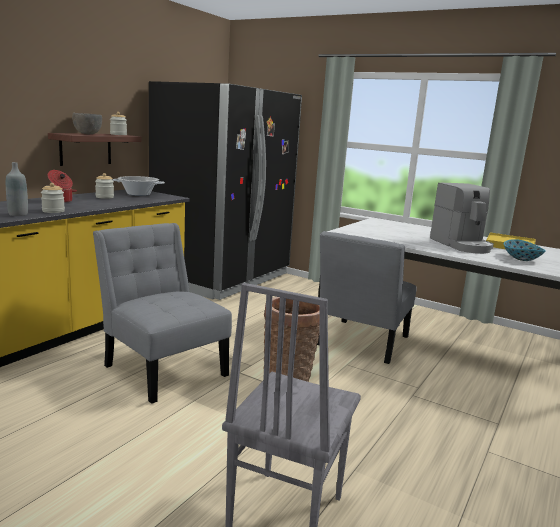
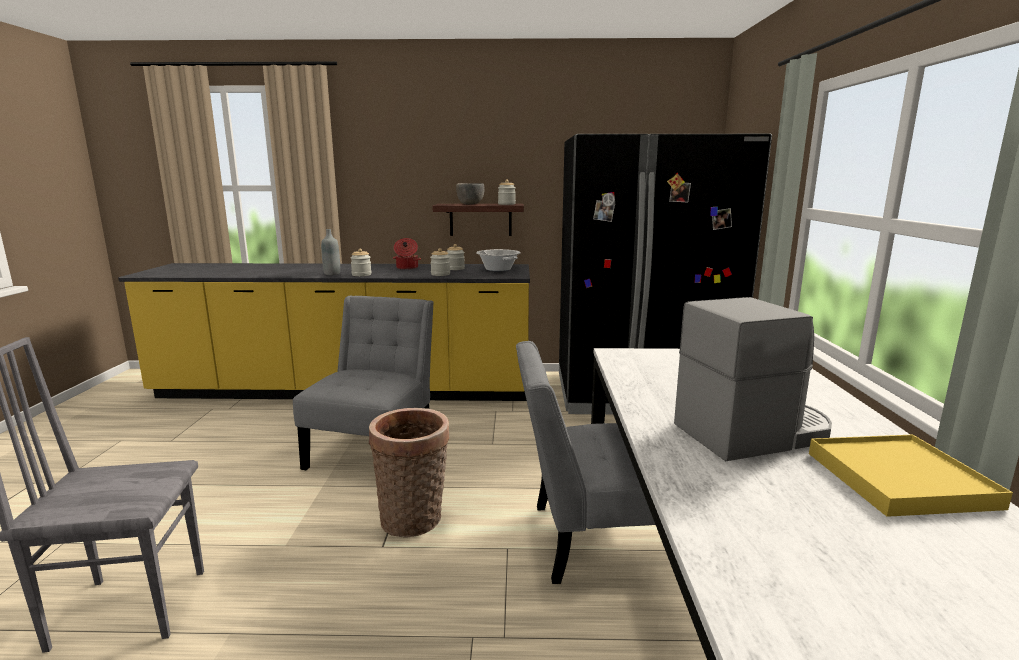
camera: 60 degrees right, 0 degrees up
coffee machine [430,183,494,254] -> coffee machine turned 150 degrees counterclockwise [674,297,832,461]
bowl [504,239,546,261] -> none
none -> jar [430,248,450,276]

